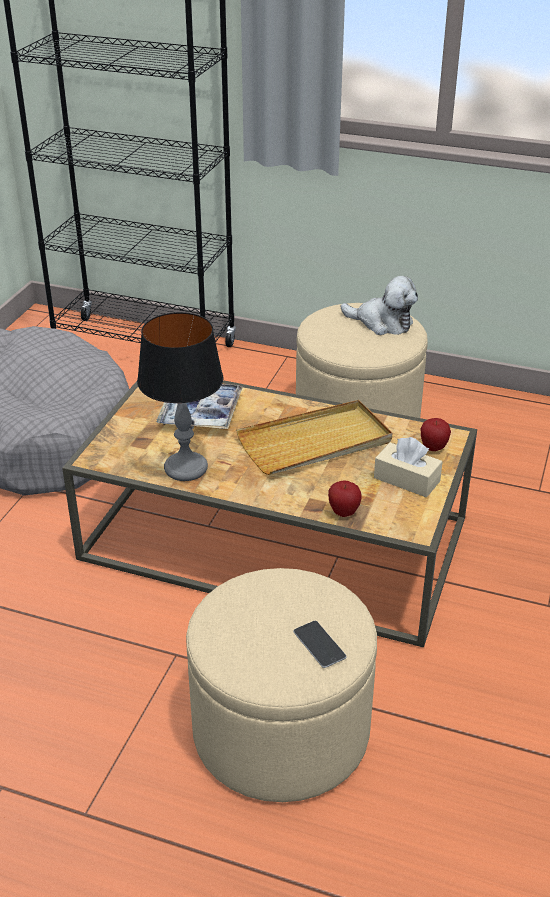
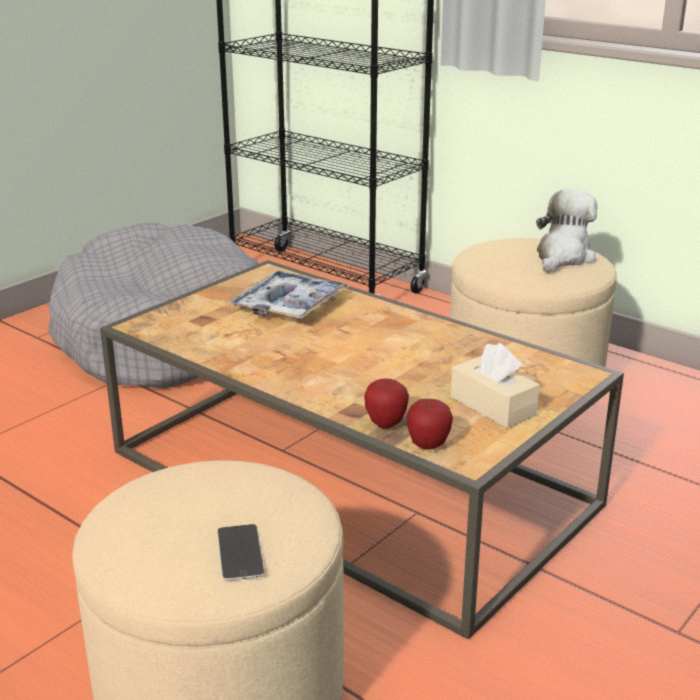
camera: 20 degrees right, 10 degrees down
table lamp [137,312,223,481] -> none
beige tray [236,400,392,475] -> none
plush toy [341,276,418,335] -> plush toy turned 105 degrees counterclockwise [536,189,597,273]
apple [421,418,451,451] -> apple moved to [406,399,453,450]

